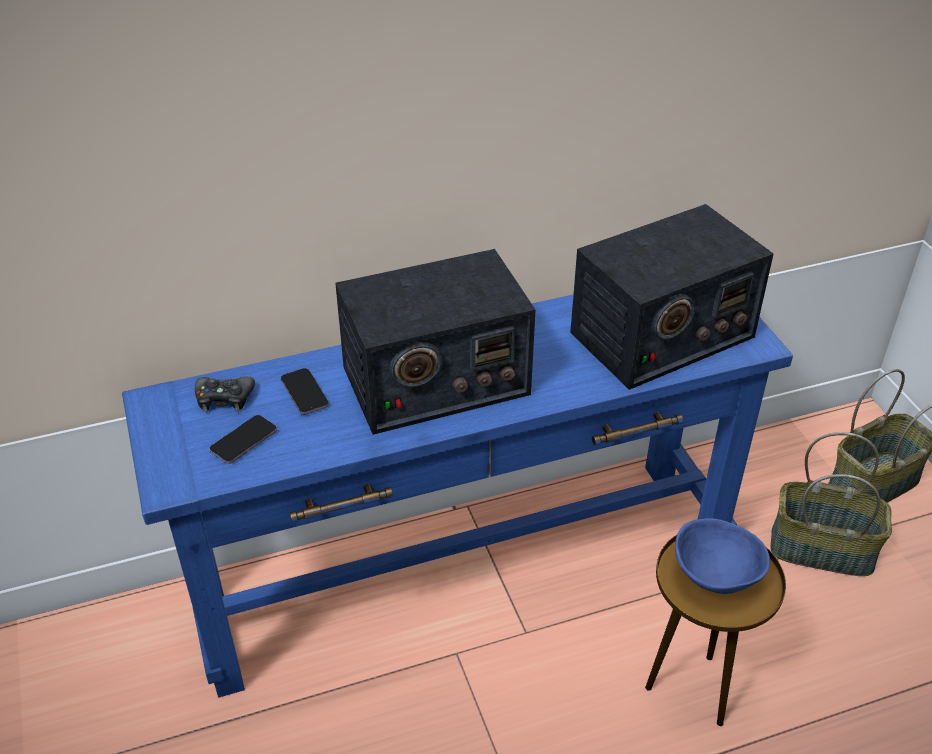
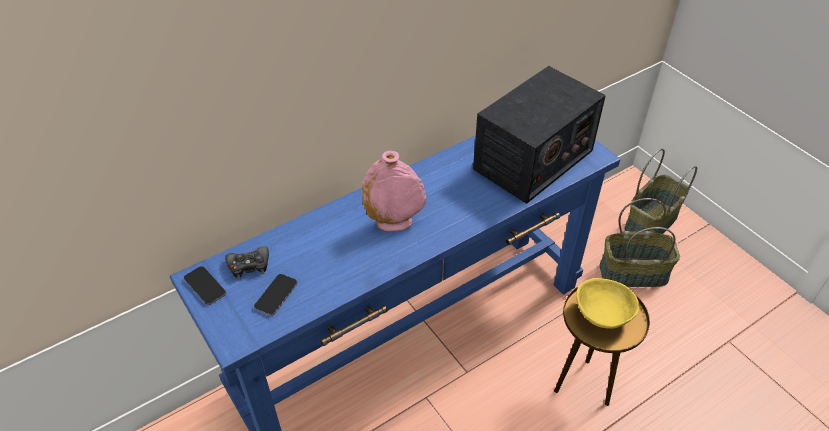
camera: 15 degrees left, 5 degrees up
phone [281,368,329,415] -> phone moved to [184,266,226,305]
radio [335,249,536,435] -> pink vase [362,151,426,232]
blue bowl [675,518,770,594] -> yellow bowl [576,278,640,329]

